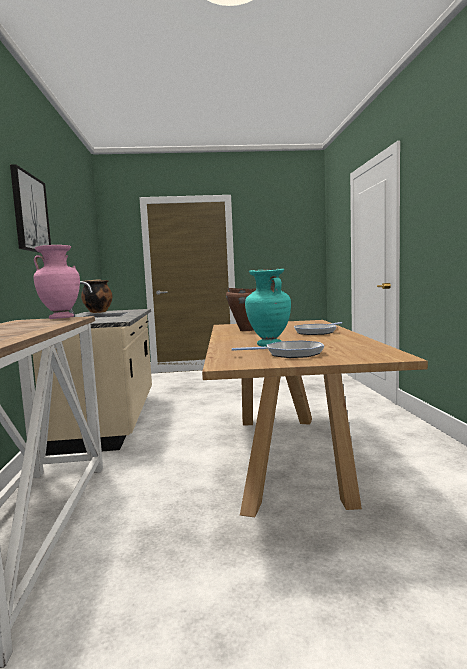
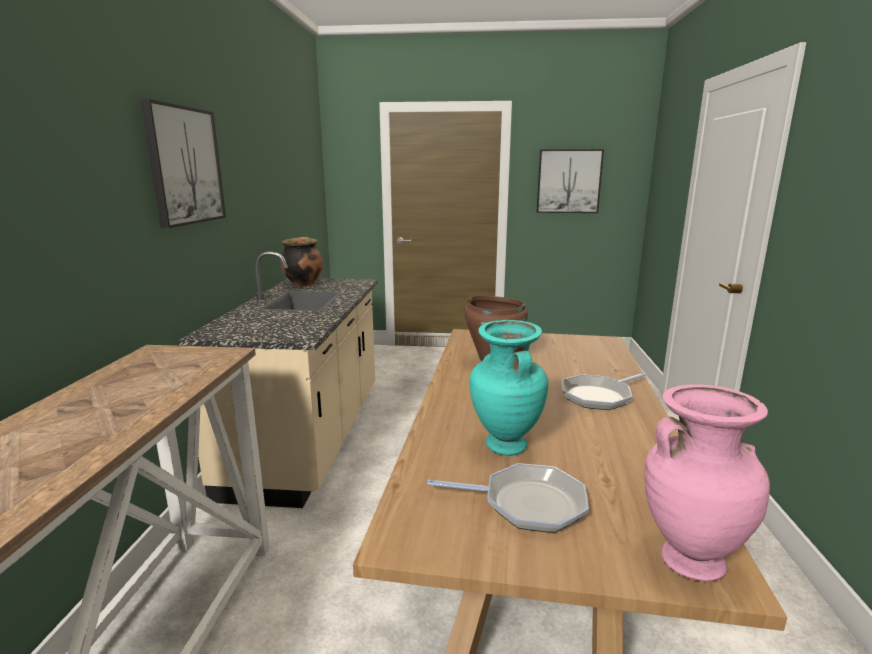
camera: 10 degrees right, 10 degrees up
pink vase [33,245,80,319] -> pink vase moved to [644,384,770,582]
none -> picture [537,149,604,213]

